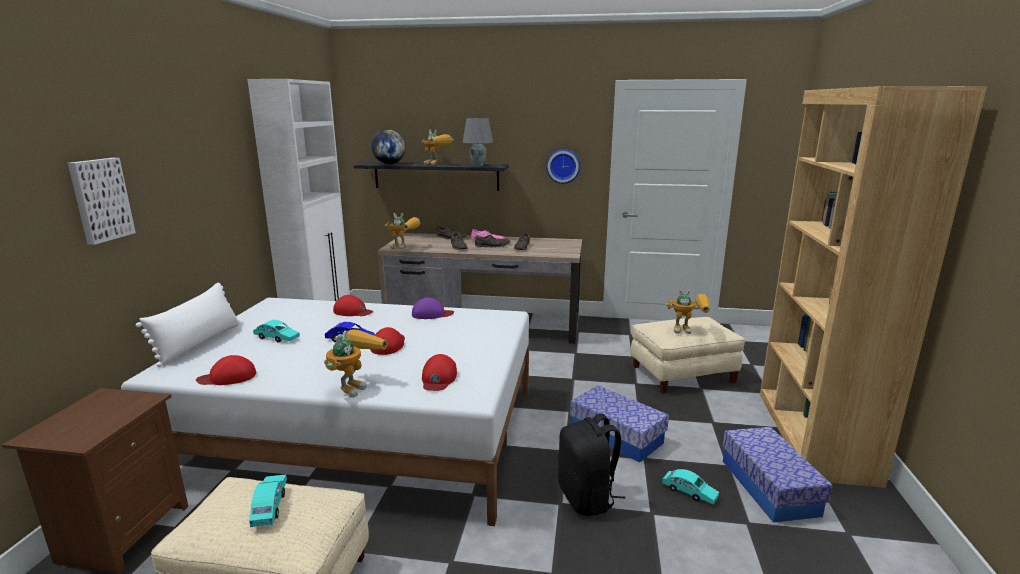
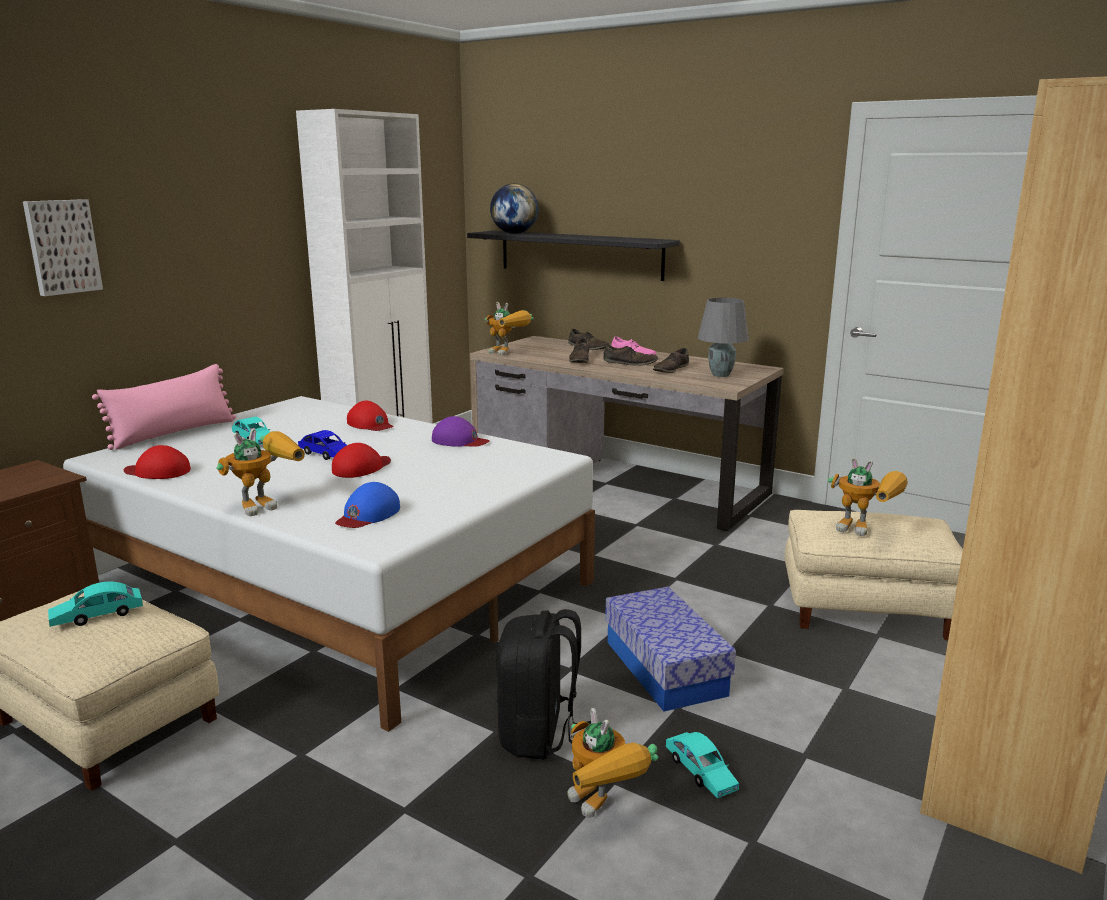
camera: 25 degrees right, 0 degrees up
white pillow [136,282,239,367] -> pink pillow [92,364,236,450]
turquoise toy car [249,475,287,527] -> turquoise toy car turned 135 degrees counterclockwise [48,582,143,627]
toy robot [421,129,454,165] -> toy robot moved to [567,708,658,818]
red cap [422,354,457,391] -> blue cap [335,482,400,528]
grey table lamp [462,118,493,166] -> grey table lamp moved to [698,298,749,377]
wall clock [546,149,580,184] -> none
storage box [723,427,832,523] -> none

